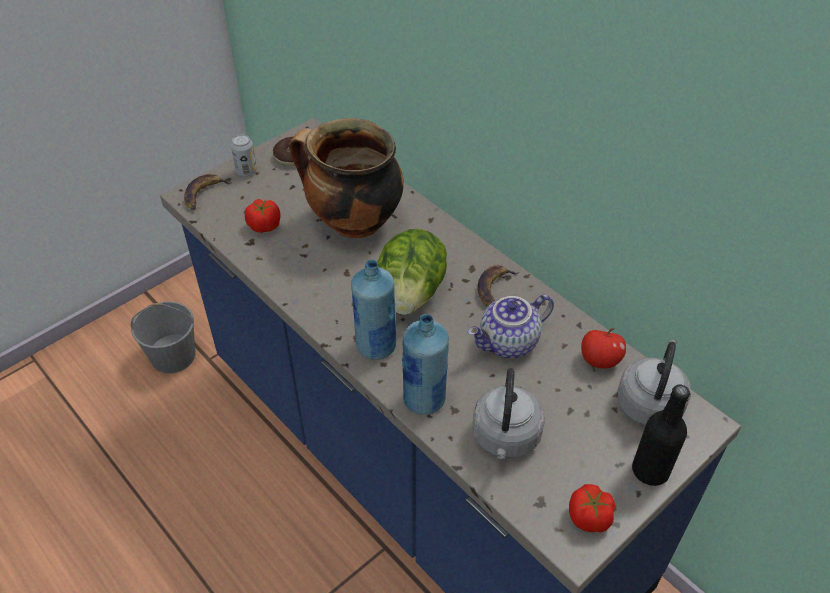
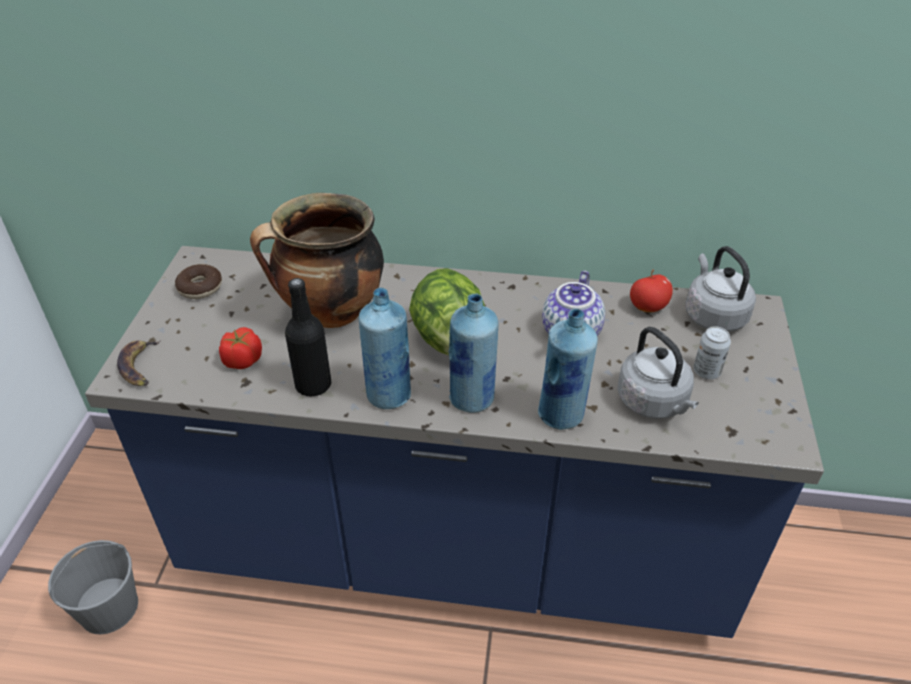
camera: 40 degrees left, 5 degrees down
can [231,134,257,176] -> can moved to [693,326,731,379]
banana [478,265,519,307] -> none
tomato [569,484,615,532] -> none
black bottle [632,385,690,486] -> black bottle moved to [285,278,331,396]
none -> blue bottle [359,288,411,409]

